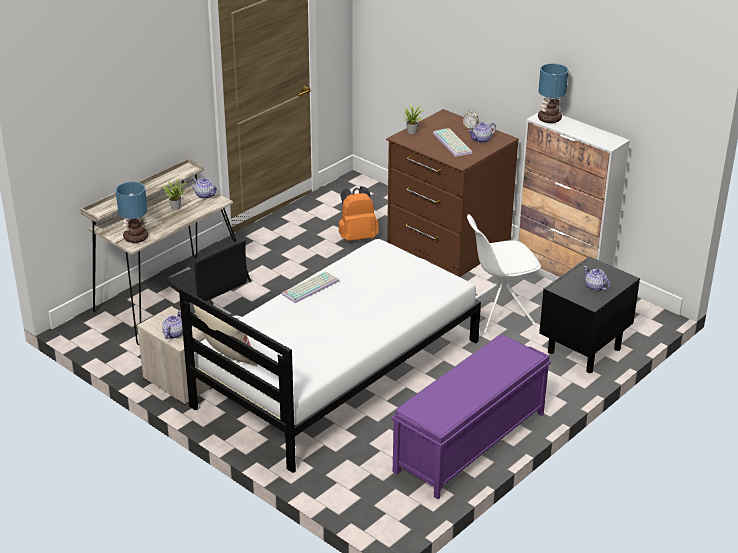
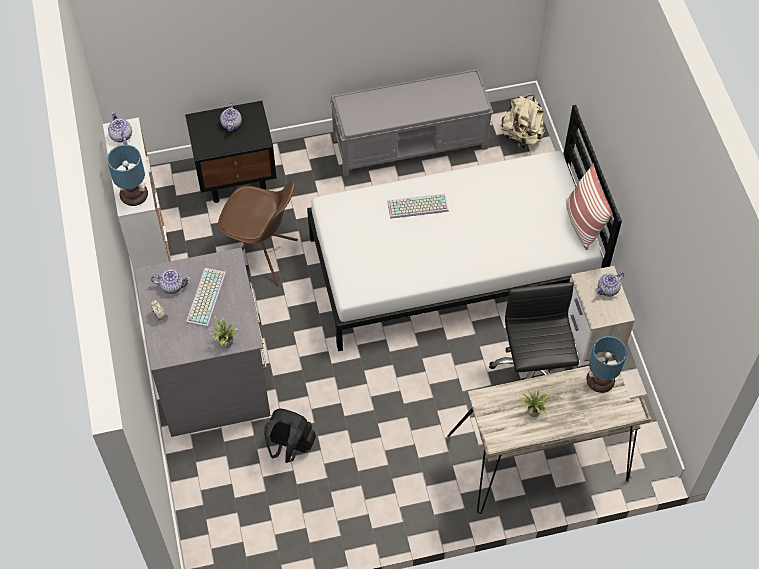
camera: 145 degrees left, 25 degrees up
teapot [191,178,218,199] -> teapot moved to [108,111,132,145]
keyboard [282,271,339,303] -> keyboard moved to [387,194,449,219]
orange backpack [339,186,379,241] -> black backpack [264,408,316,463]
brown dresser [386,109,519,277] -> grey dresser [134,248,271,437]
purple bench [391,335,551,499] -> grey bench [330,69,493,176]
white chair [467,214,541,334] -> brown chair [218,180,298,285]
none -> beige backpack [501,94,545,148]

